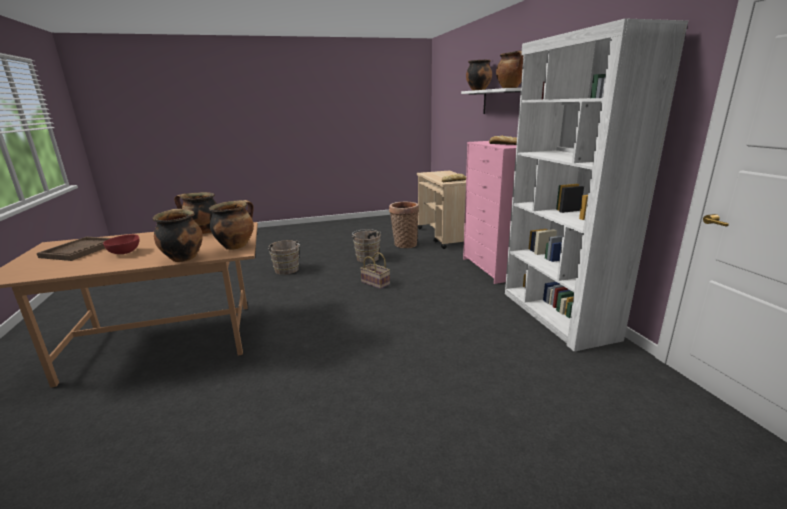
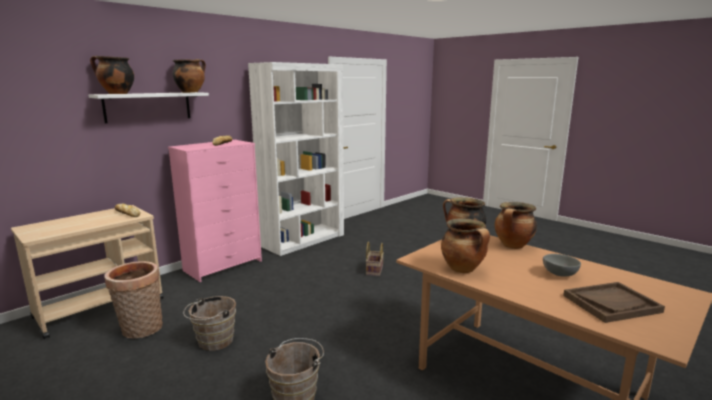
camera: 120 degrees left, 5 degrees down
red bowl [103,234,139,254] -> grey bowl [543,254,581,277]
basket [360,252,390,289] -> basket moved to [366,242,384,276]

